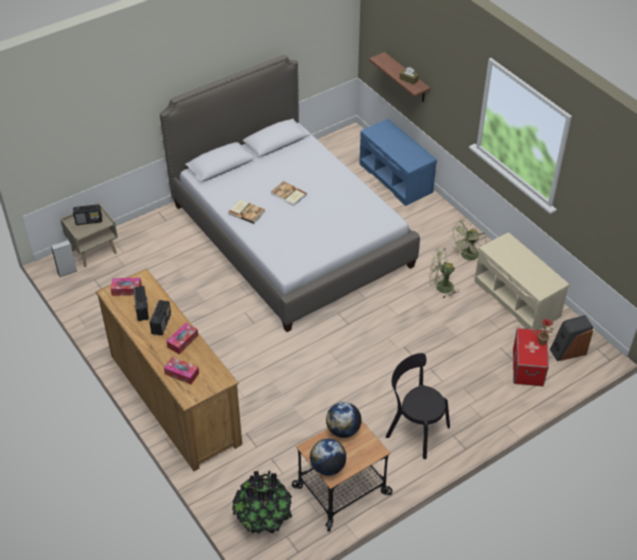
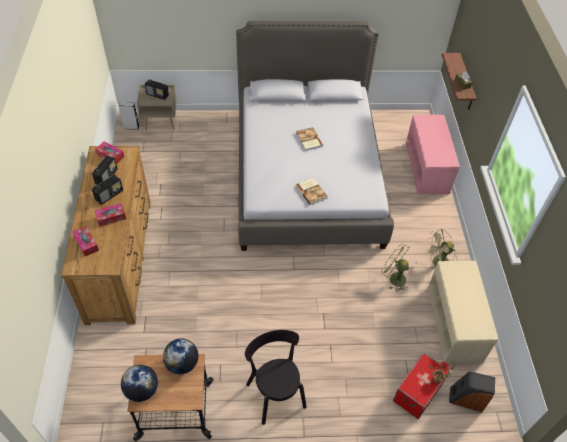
camera: 30 degrees right, 5 degrees up
book [228,200,265,224] -> book moved to [296,178,328,205]
potted plant [232,470,292,534] -> none
blue bench [359,119,437,206] -> pink bench [406,115,460,195]

